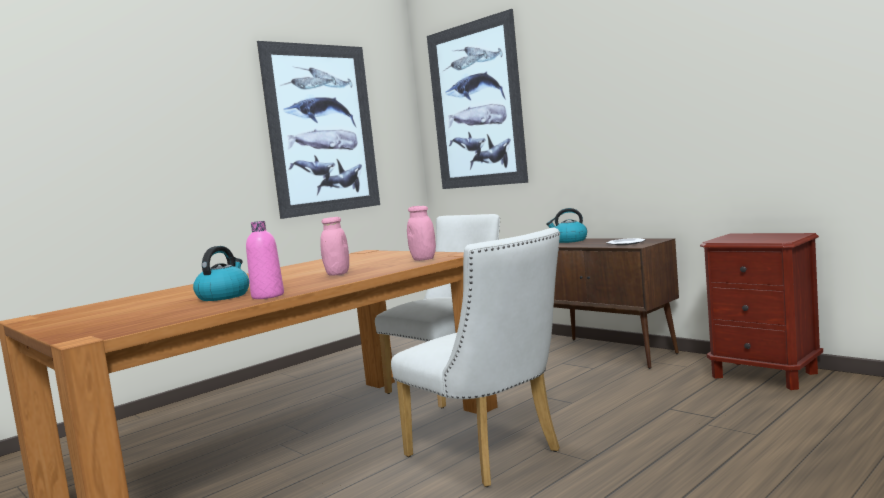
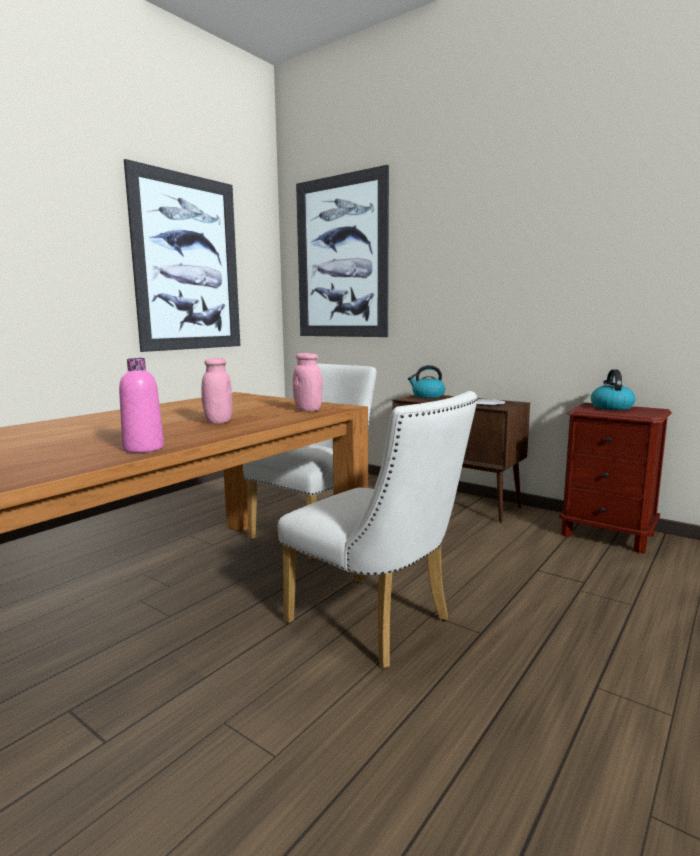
camera: 10 degrees left, 5 degrees up
kettle [193,246,249,301] -> kettle moved to [591,369,635,410]

